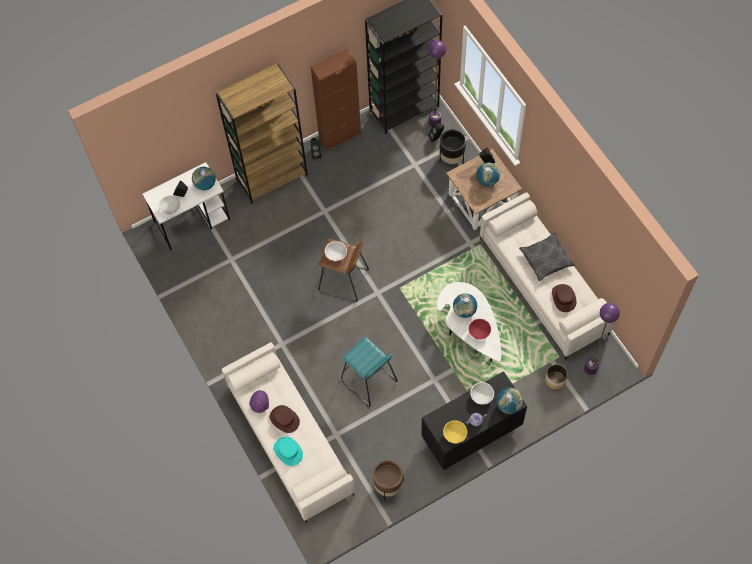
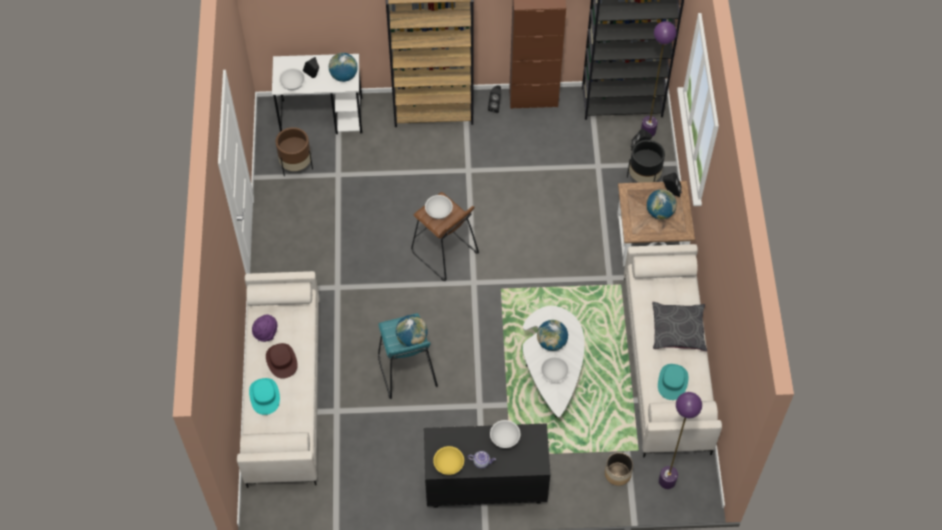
camera: 25 degrees right, 5 degrees down
brown planter [373,460,403,500] -> brown planter moved to [276,127,313,177]
red bowl [469,319,491,339] -> white bowl [540,356,569,382]
globe [496,388,523,414] -> globe moved to [396,315,428,347]
brown hat [552,284,576,312] -> turquoise hat [658,364,688,400]

